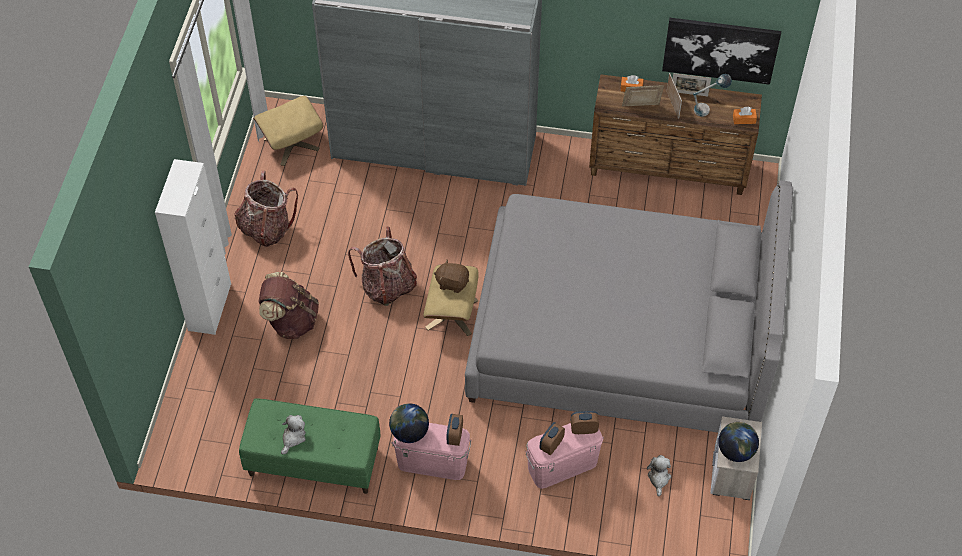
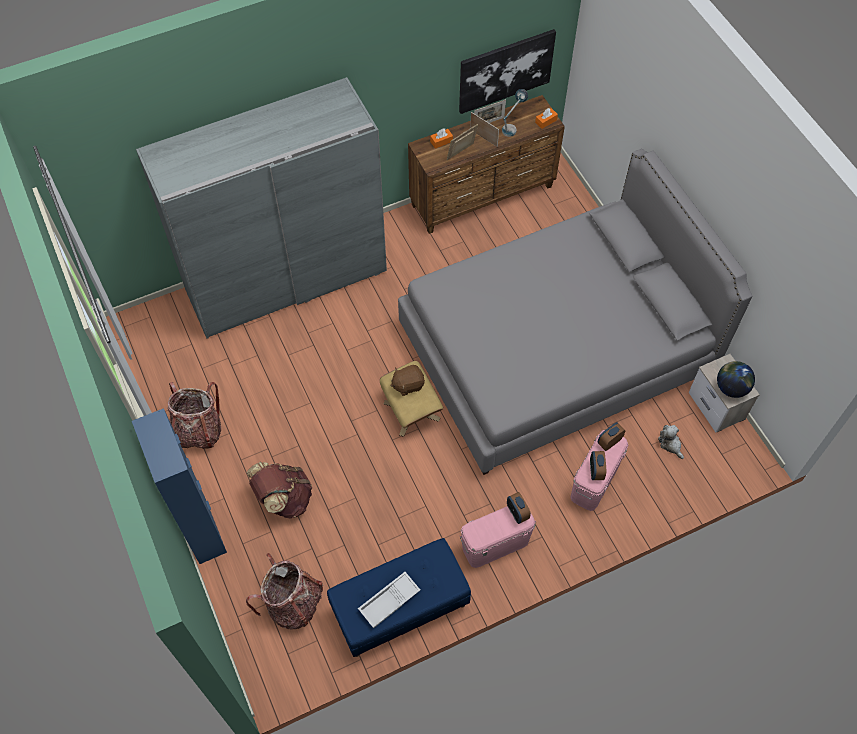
camera: 35 degrees left, 5 degrees up
white cabinet [155,159,231,335] -> blue cabinet [132,408,227,564]
green bench [239,398,381,494] -> blue bench [327,538,471,657]
beige ottoman [253,96,323,166] -> none
plush toy [281,415,306,454] -> white tray [358,572,420,628]
backpack [348,227,417,306] -> backpack moved to [246,553,323,630]
globe [389,403,429,443] -> none

